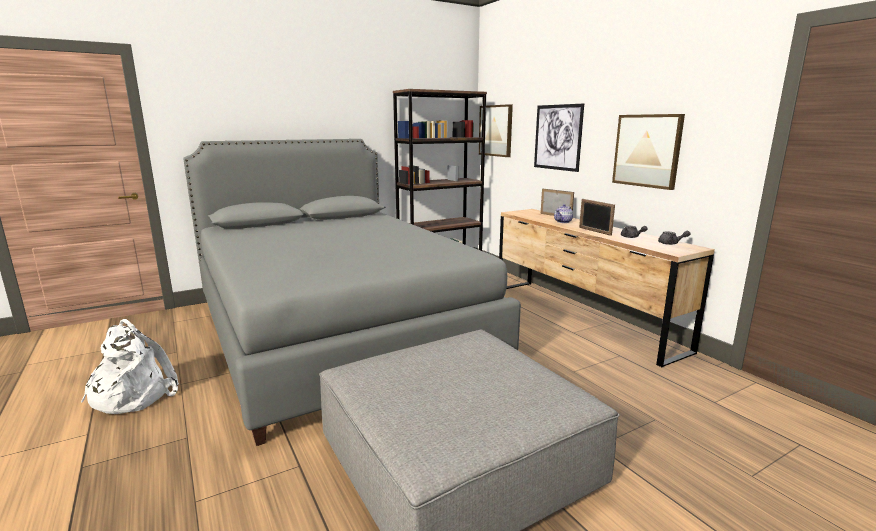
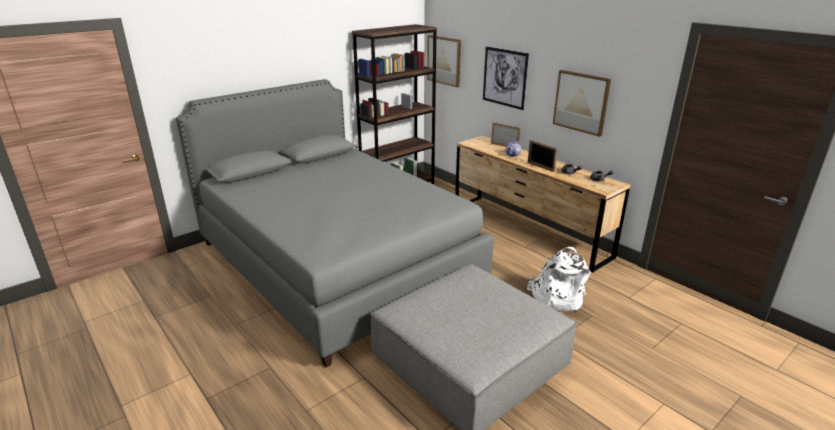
camera: 10 degrees left, 10 degrees up
white backpack [81,319,179,414] -> white backpack moved to [527,247,591,312]

